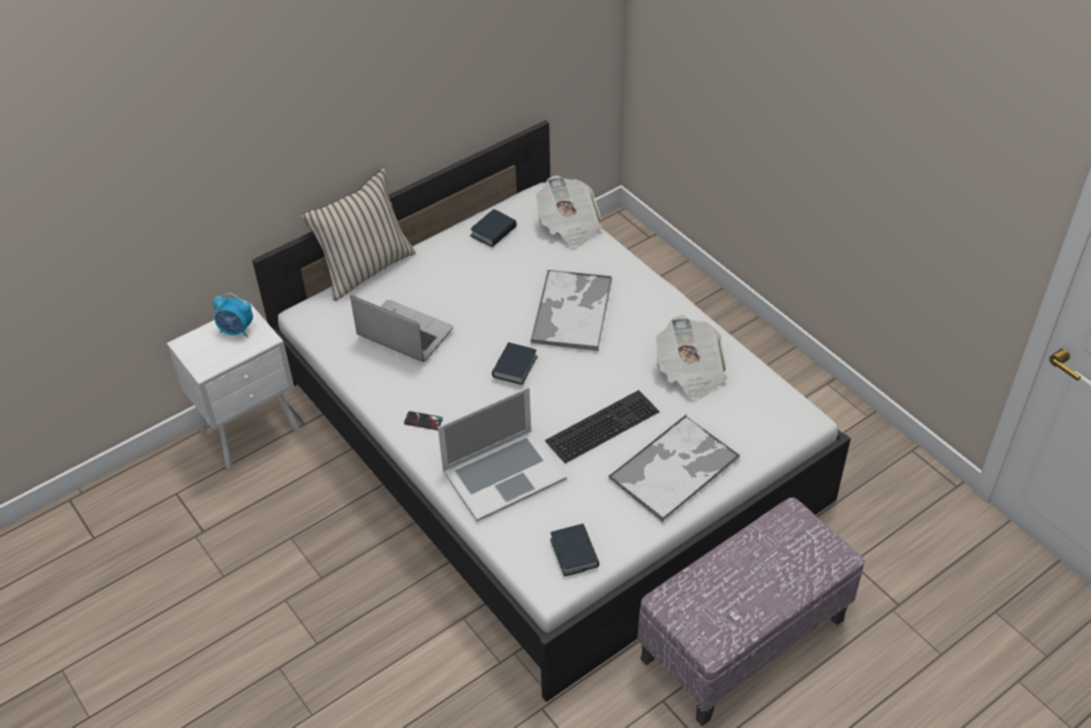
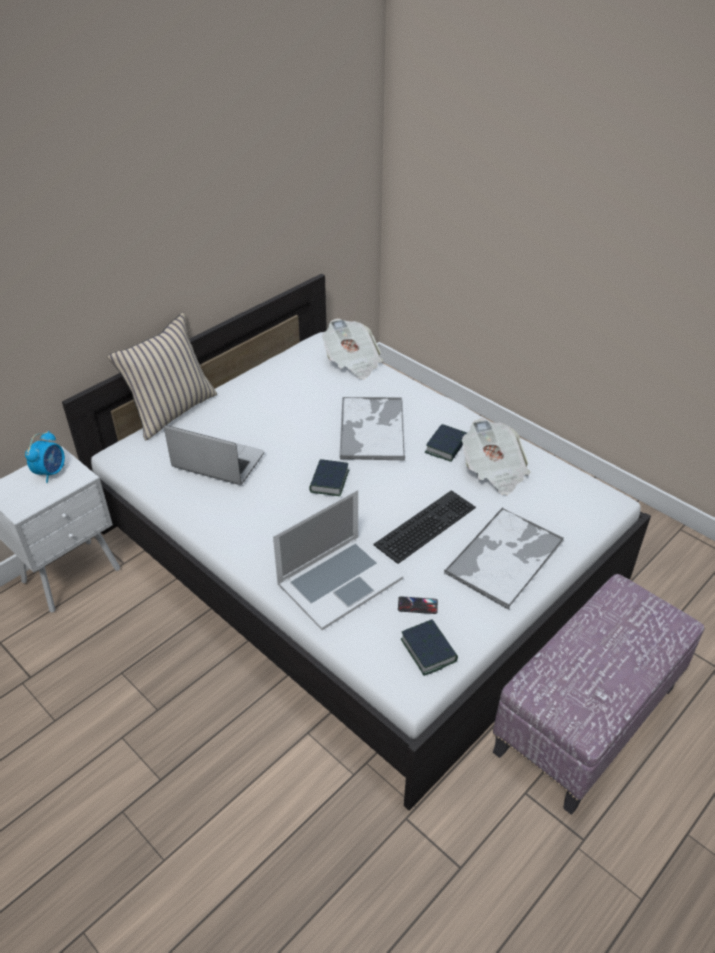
camera: 10 degrees left, 5 degrees down
alarm clock [213,293,253,337] -> alarm clock turned 75 degrees counterclockwise [25,431,65,483]
phone [404,411,443,430] -> phone moved to [398,596,438,614]
book [470,209,517,247] -> book moved to [425,424,467,462]

